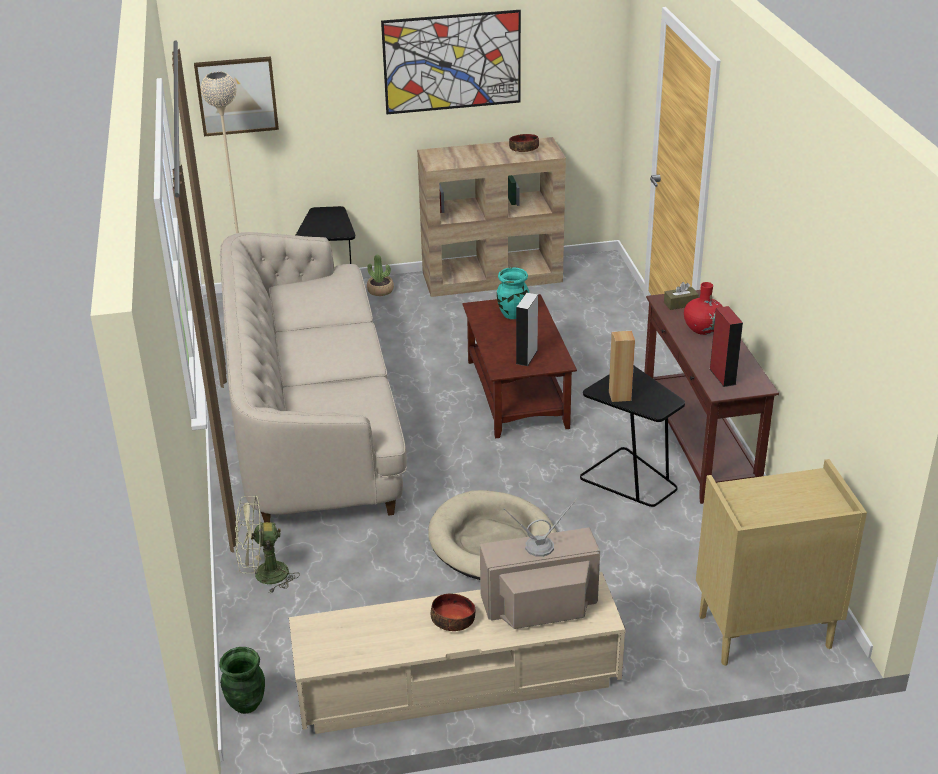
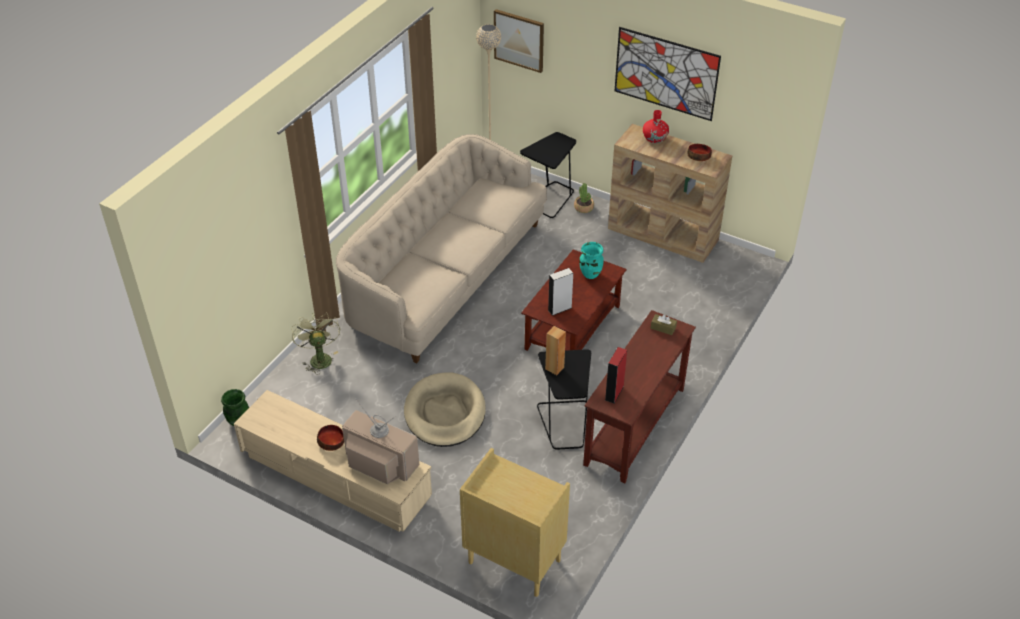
camera: 40 degrees right, 10 degrees up
green fan [235,496,300,593] -> green fan turned 45 degrees clockwise [291,313,340,375]
red vase [684,282,723,335] -> red vase moved to [643,110,669,143]

